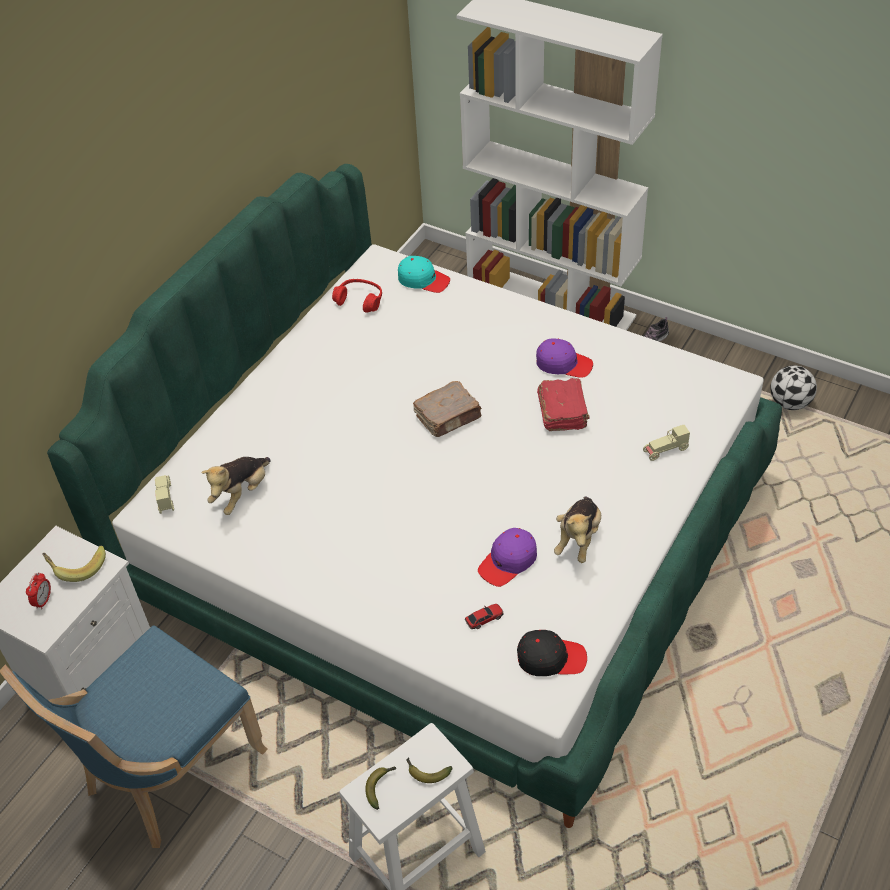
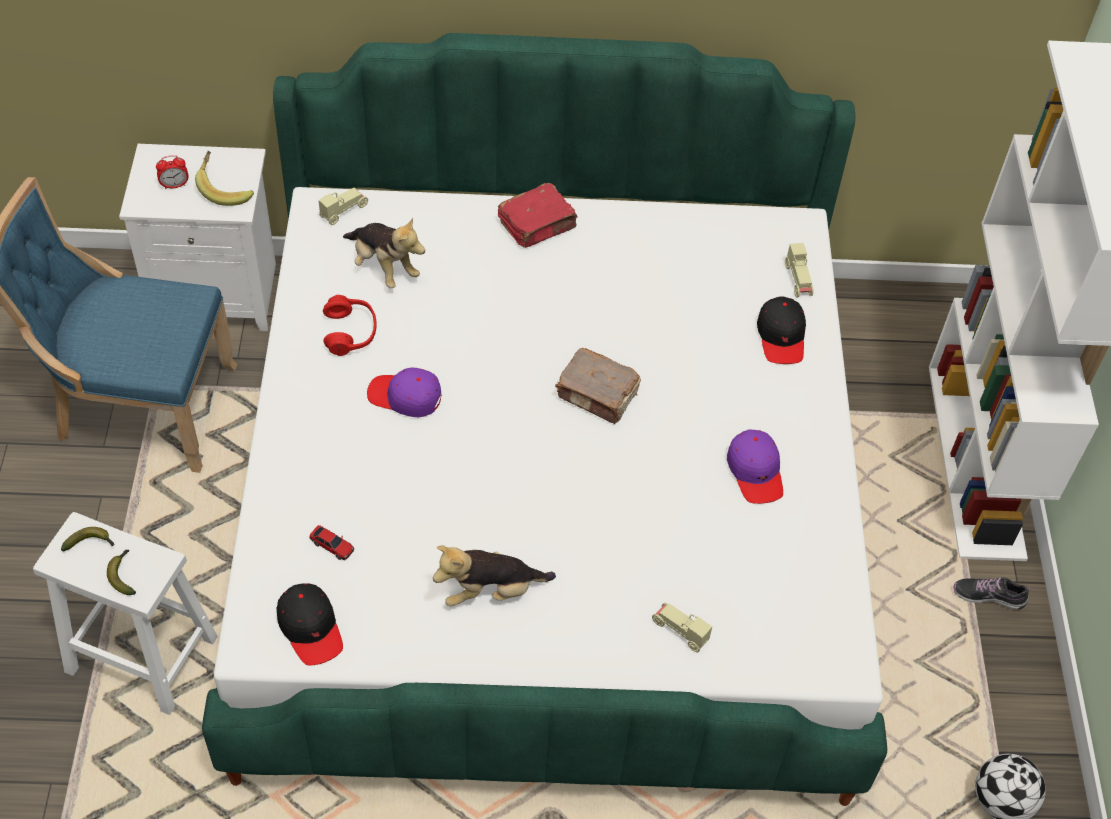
camera: 55 degrees right, 5 degrees up
plush toy [202,457,271,515] -> plush toy turned 135 degrees counterclockwise [343,218,425,288]
red headphones [332,279,382,313] -> red headphones moved to [323,295,377,356]
turquoise cap [398,256,450,293] -> beige toy car [785,243,814,298]
purple cap [478,528,537,587] -> purple cap moved to [367,367,442,417]
red book [537,378,590,431] -> red book moved to [498,183,578,248]
none -> black cap [757,296,806,364]

